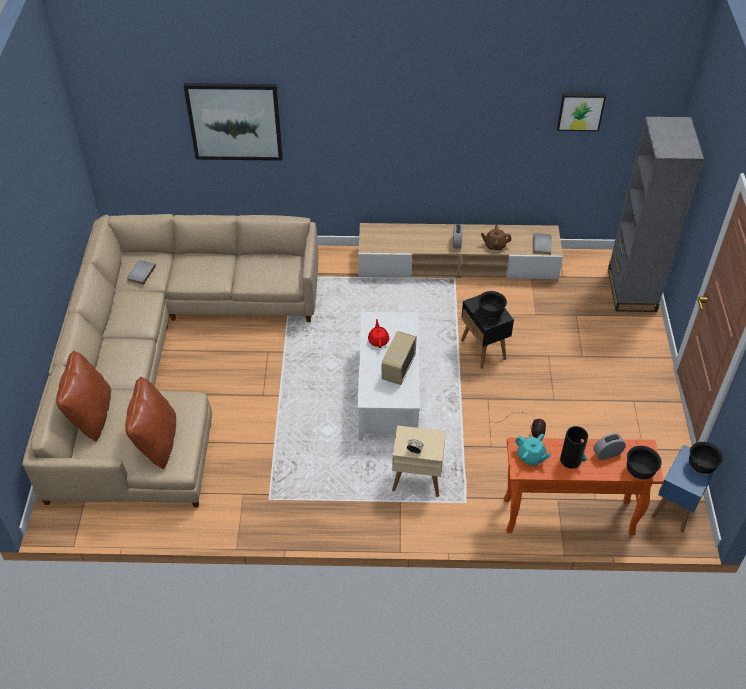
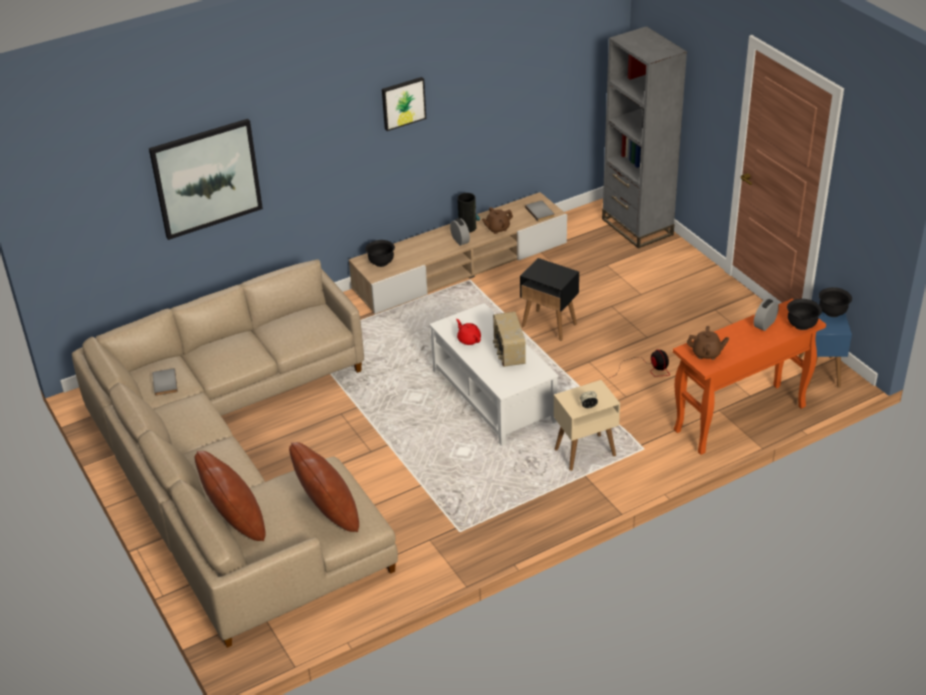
camera: 30 degrees left, 10 degrees down
black bowl [478,291,507,318] -> black bowl moved to [365,240,395,267]
turquoise teapot [515,434,552,466] -> brown teapot [687,326,729,360]
picture [557,93,606,131] -> picture moved to [382,77,426,131]
vase [560,426,588,469] -> vase moved to [457,193,480,233]

